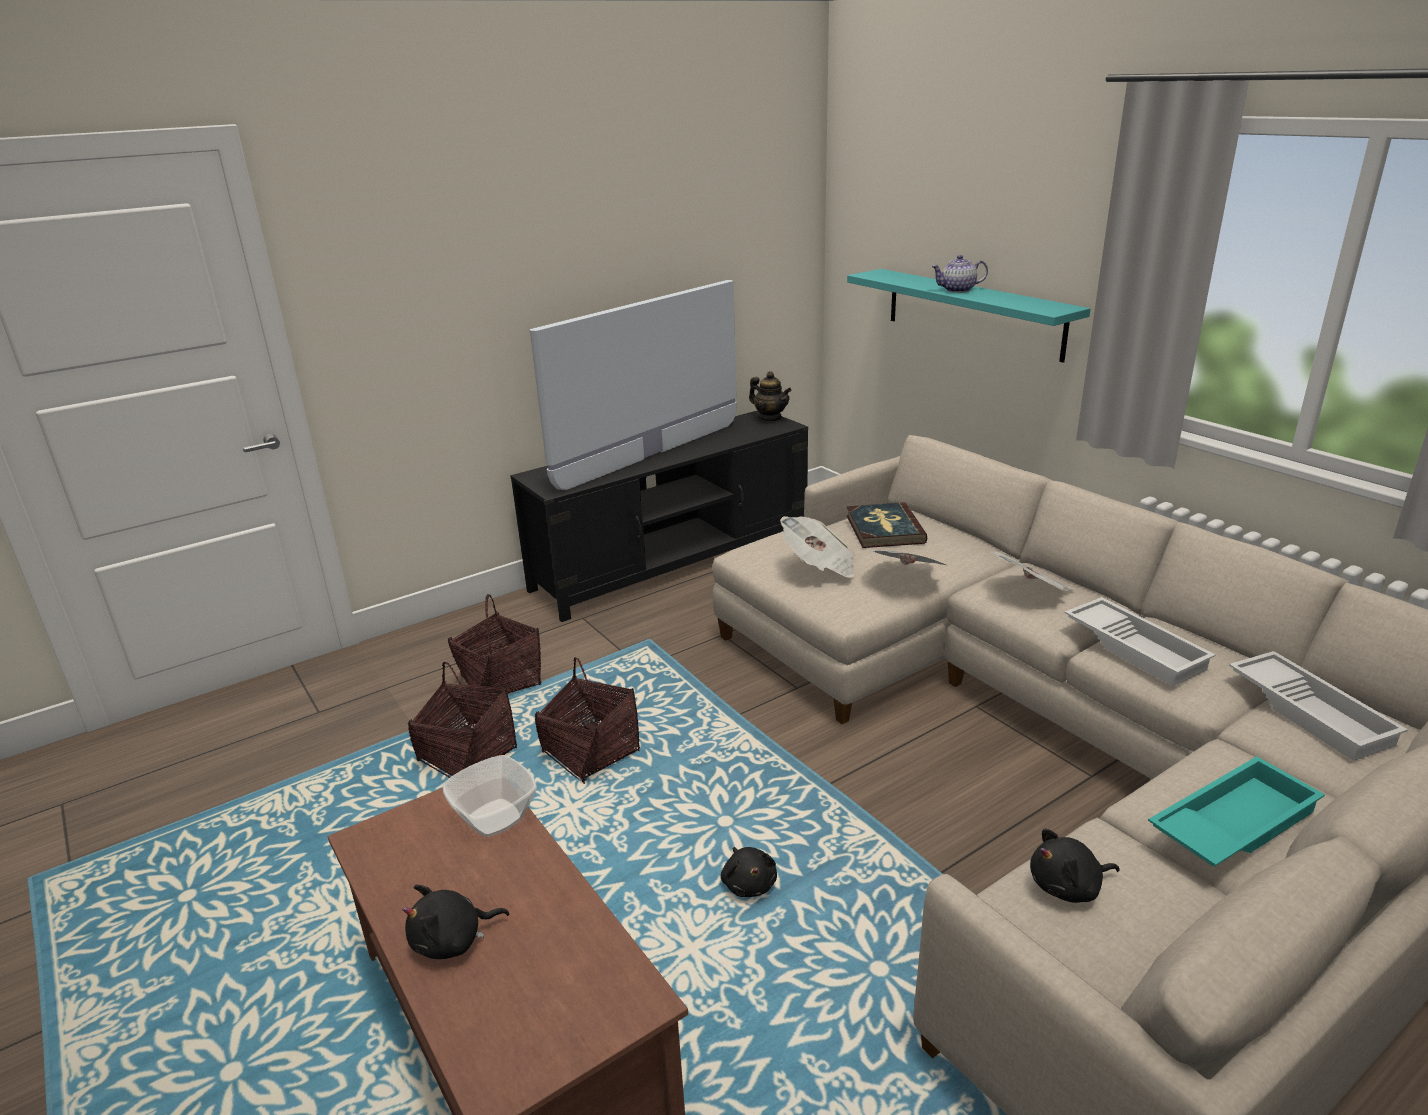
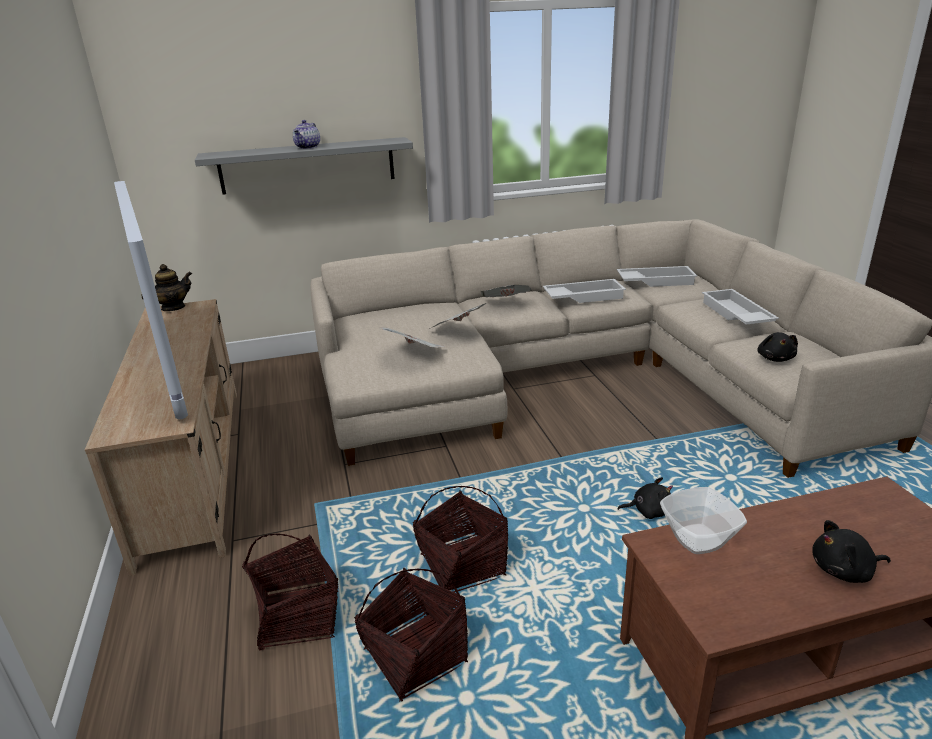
camera: 70 degrees left, 0 degrees up
black plush toy [403,885,509,959] -> black plush toy turned 90 degrees clockwise [812,520,891,583]
black tv stand [510,410,808,622] -> beige tv stand [85,299,237,576]
turquoise shelf [847,269,1090,362] -> grey shelf [195,137,413,195]
book [847,502,927,548] -> none
turquoise tray [1148,756,1325,866] -> white tray [702,289,779,324]

